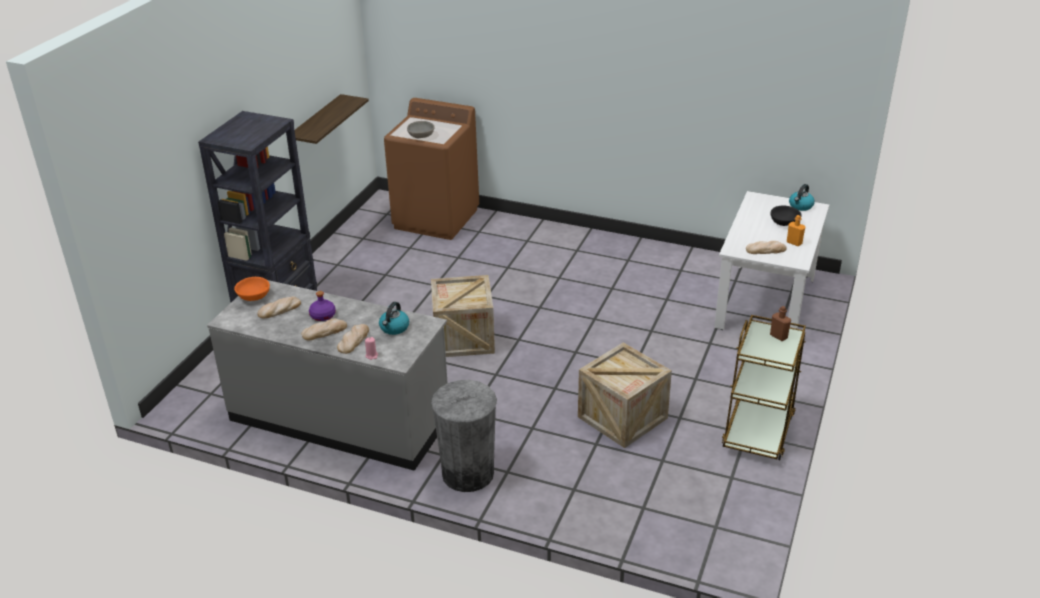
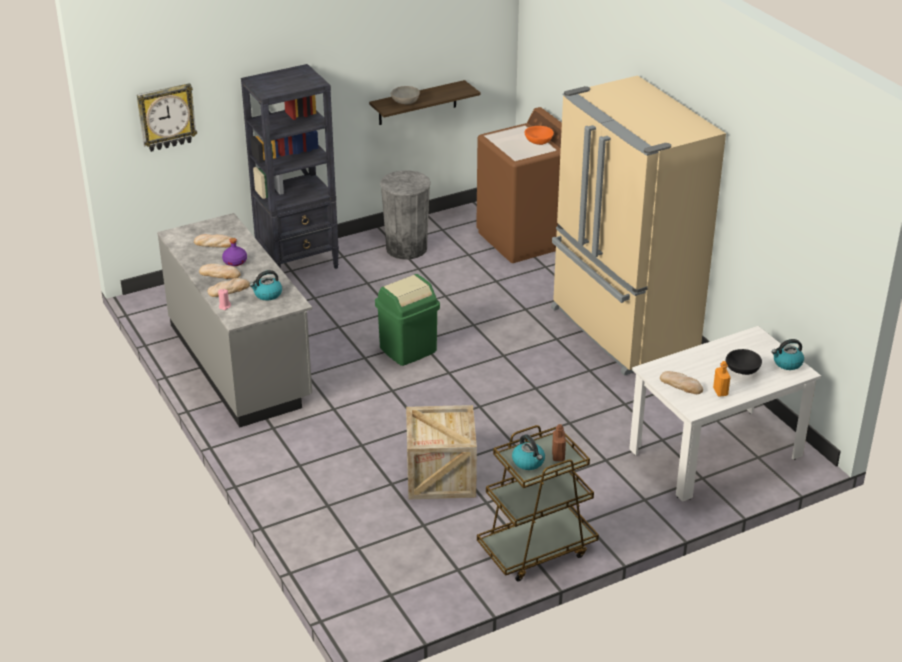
camera: 40 degrees right, 0 degrees up
orange bowl [234,277,270,301] -> orange bowl moved to [524,126,554,145]
grey bowl [407,121,434,138] -> grey bowl moved to [391,86,420,104]
crate [431,275,495,357] -> green trash can [375,274,440,366]
grey trash can [431,380,497,492] -> grey trash can moved to [380,170,431,259]
none -> wall clock [137,83,197,152]
none -> kettle [512,434,545,470]
none -> beige fridge [551,75,726,376]

